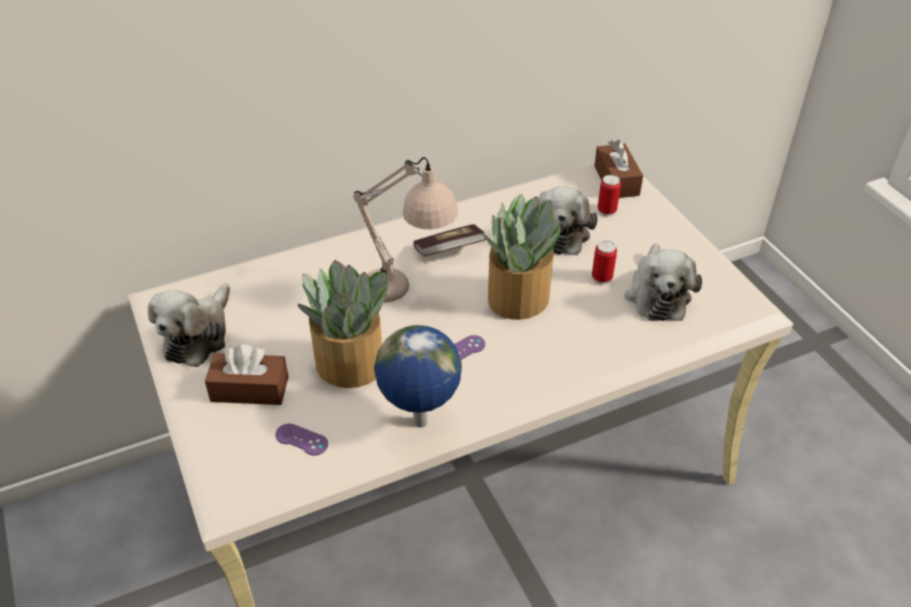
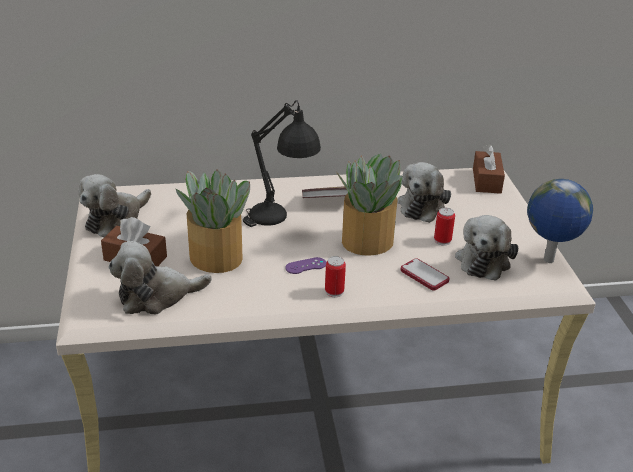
camera: 15 degrees right, 10 degrees down
purple game controller [275,424,328,455] -> plush toy [109,241,212,315]
beige table lamp [353,157,458,303] -> black table lamp [243,100,321,227]
globe [374,325,462,427] -> globe moved to [527,179,593,263]
can [598,175,621,216] -> can moved to [325,256,346,297]
none -> phone [400,258,449,291]

